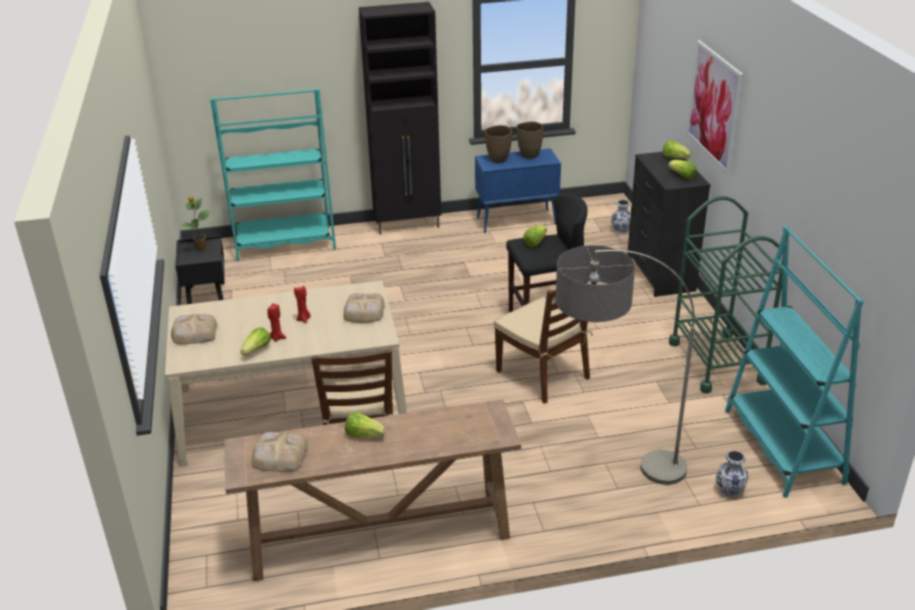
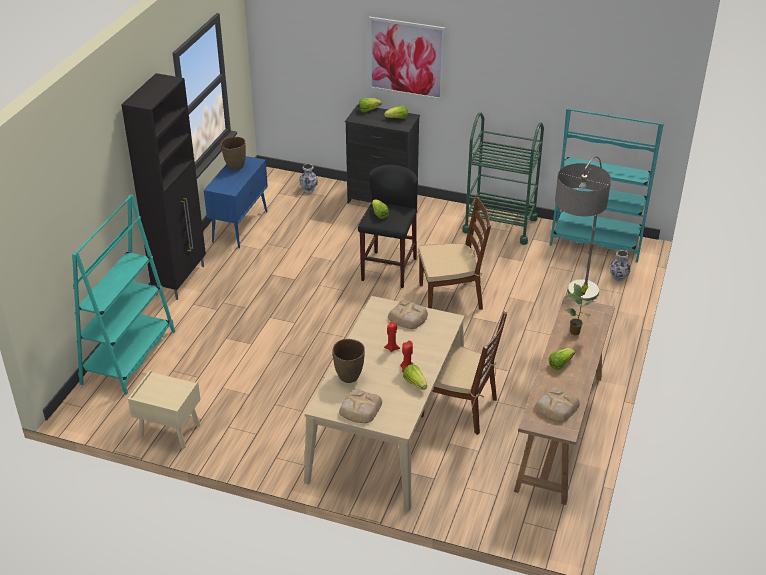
camera: 60 degrees left, 5 degrees up
black nightstand [175,235,225,304] -> beige nightstand [128,370,201,449]
potted plant [180,197,211,251] -> potted plant moved to [564,283,596,335]
brown vase [485,125,512,163] -> brown vase moved to [333,339,365,383]

